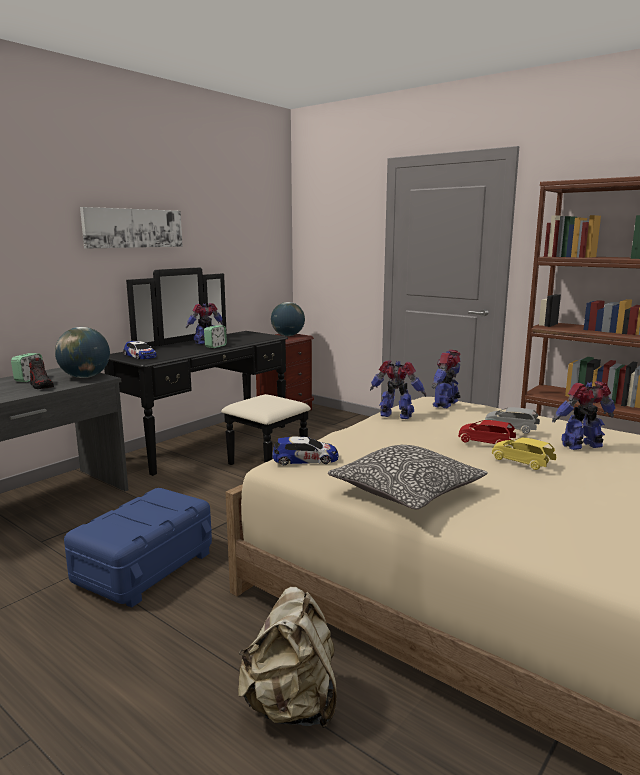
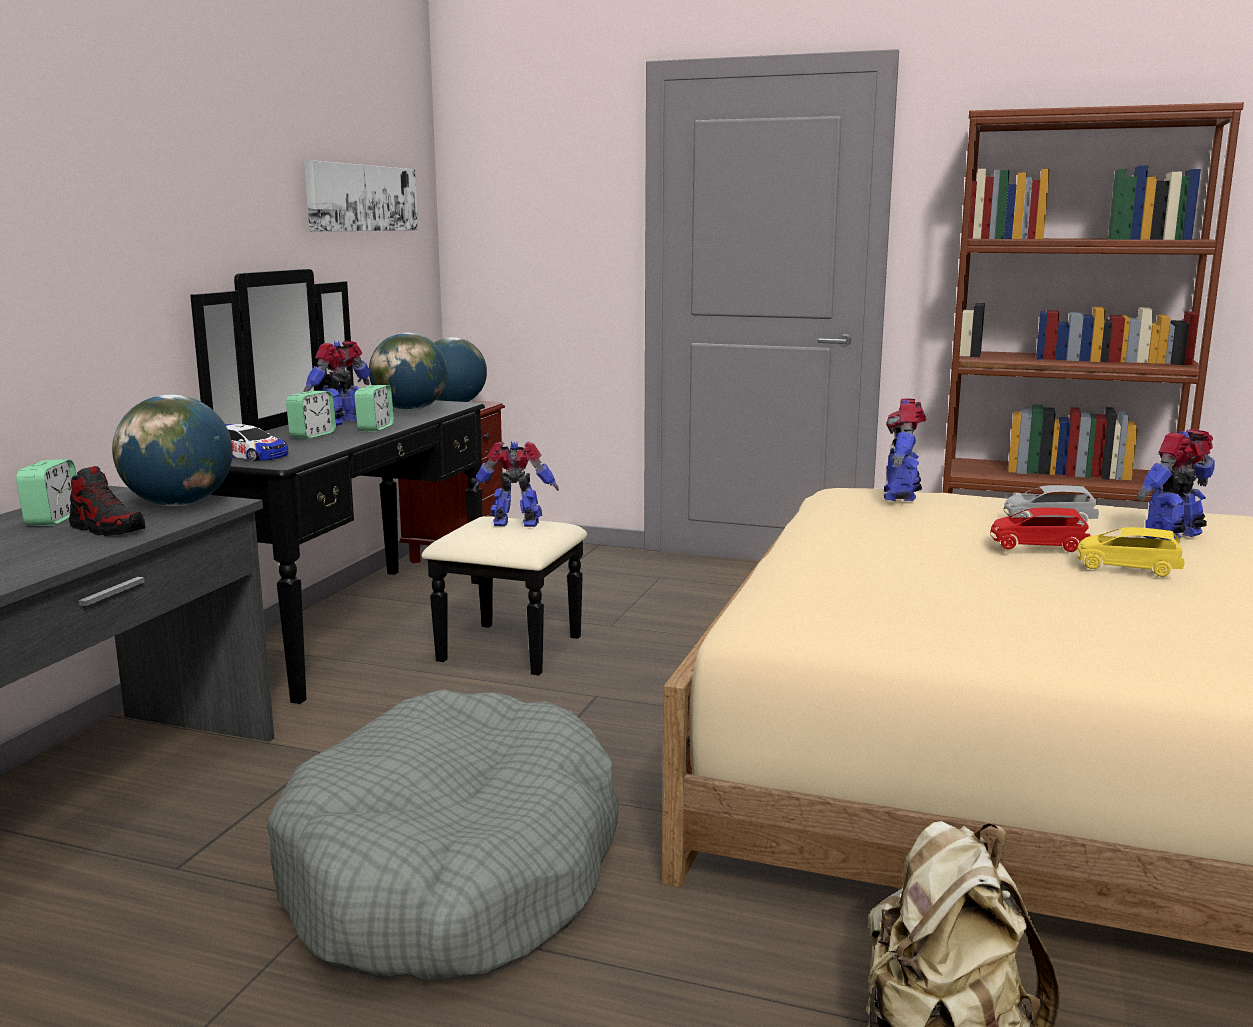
camera: 20 degrees left, 0 degrees up
blue storage box [64,488,212,608] -> grey dog bed [267,689,619,981]
picture [80,207,183,249] -> picture moved to [304,160,418,232]
toy car [273,437,338,465] -> none
pillow [328,445,488,510] -> none
toy robot [370,360,426,419] -> toy robot moved to [474,441,559,527]
none -> alarm clock [286,391,336,439]
none -> globe [369,332,447,411]

